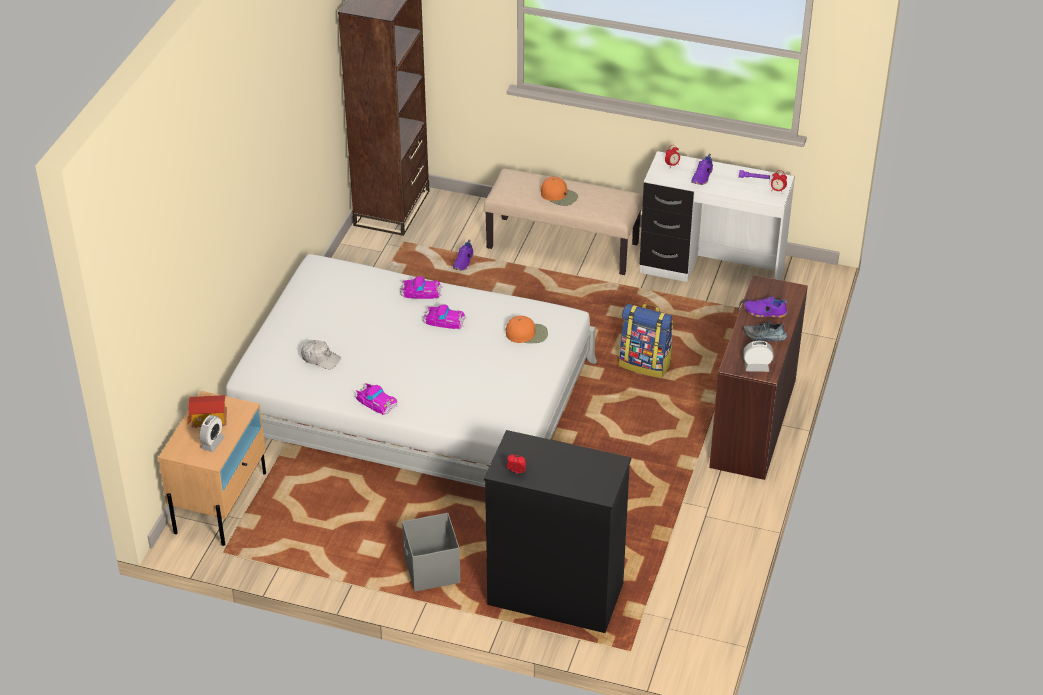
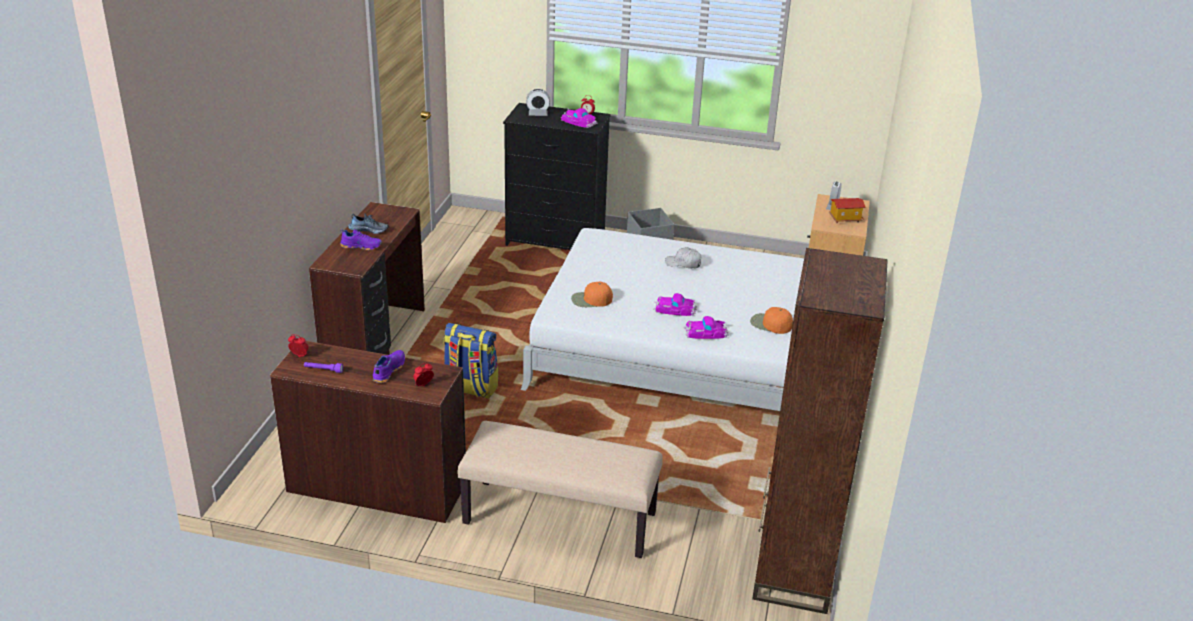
camera: 175 degrees right, 10 degrees down
white cap [301,340,341,369] -> white cap moved to [665,247,702,269]
toy car [354,383,397,415] -> toy car moved to [561,108,597,128]
purple shoe [453,240,474,271] -> none
orange cap [541,177,578,206] -> orange cap moved to [750,307,793,334]
white desk [639,151,795,282] -> brown desk [270,341,466,523]
alarm clock [743,341,774,372] -> alarm clock moved to [526,89,550,116]

